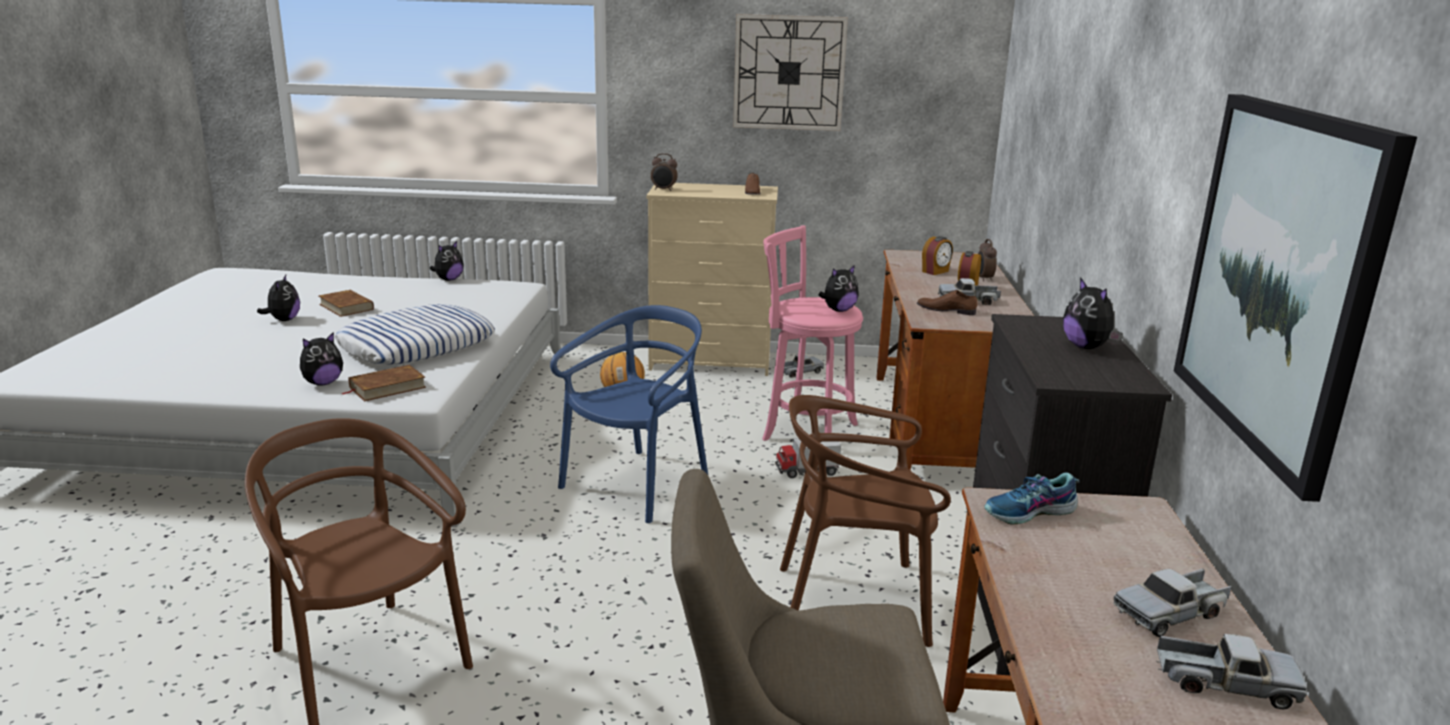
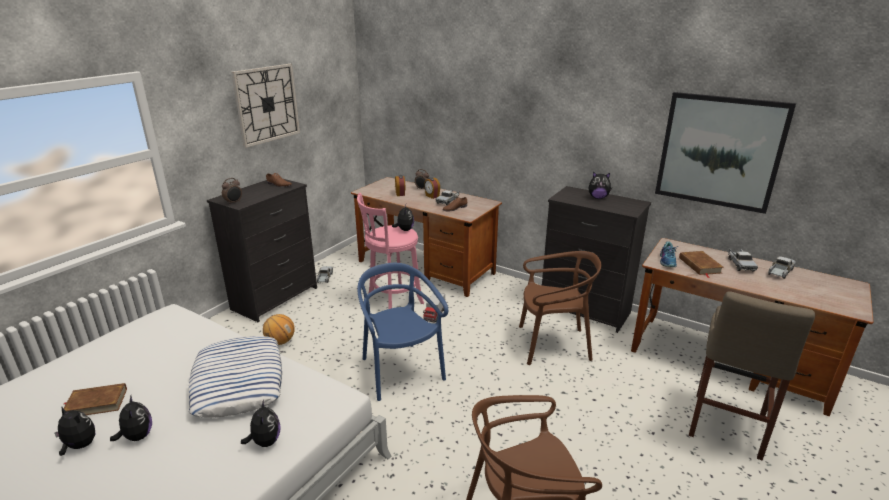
camera: 60 degrees left, 5 degrees up
brown book [342,365,426,401] -> brown book moved to [679,251,724,278]
plush toy [430,241,464,281] -> plush toy moved to [110,395,152,441]
beige dresser [647,183,778,376] -> black dresser [207,179,317,322]
brown chair [780,395,951,647] -> brown chair turned 120 degrees counterclockwise [519,251,602,365]

